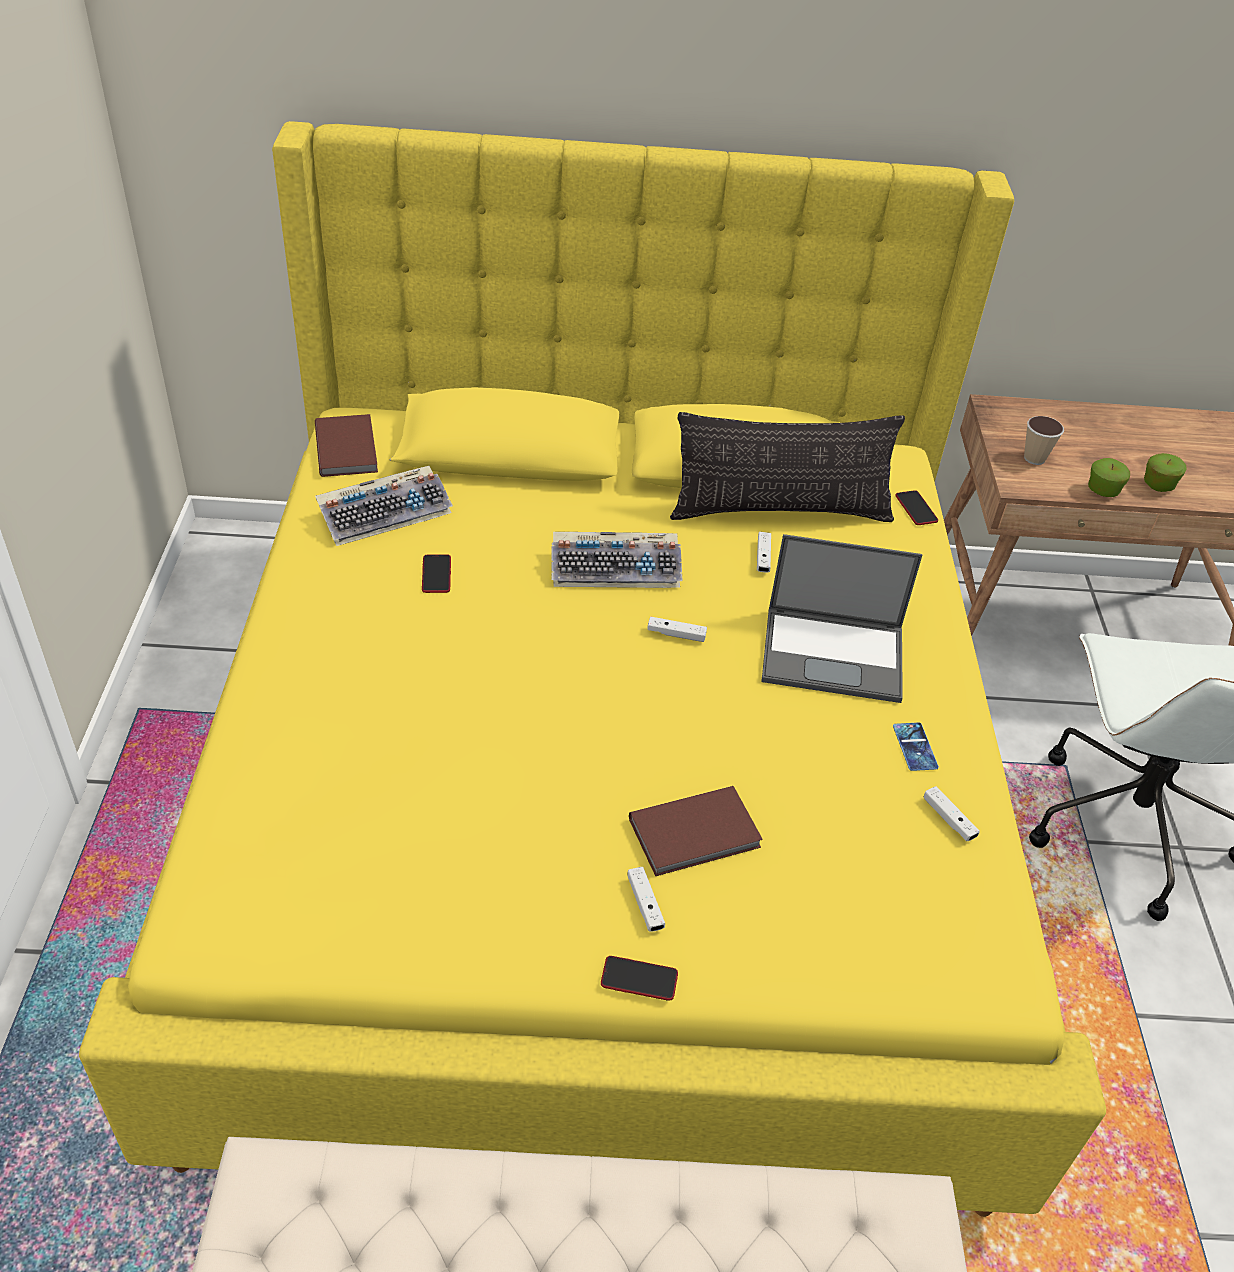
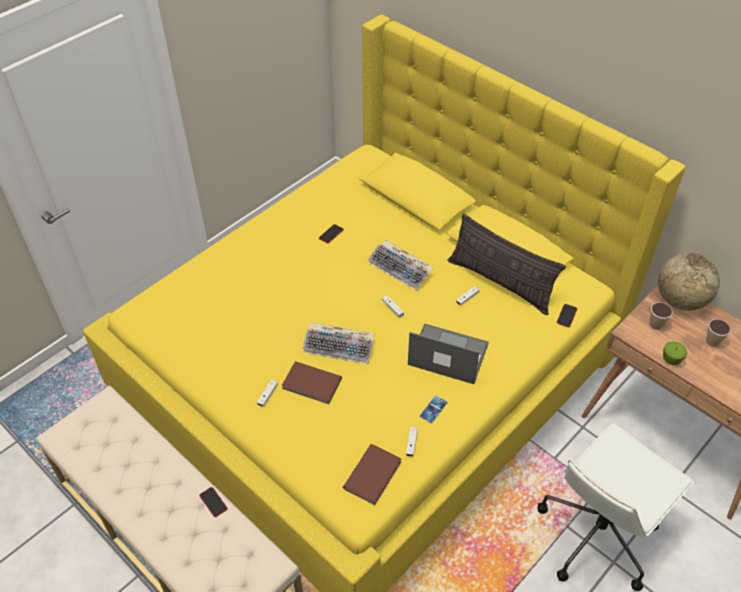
camera: 45 degrees right, 5 degrees up
brown book [315,414,378,477] -> brown book moved to [343,444,402,505]
keyboard [315,466,453,546] -> keyboard moved to [302,323,374,364]
phone [601,956,678,1001] -> phone moved to [199,487,227,517]
laptop [761,534,922,703] -> laptop turned 150 degrees clockwise [408,323,489,384]
apple [1144,453,1187,492] -> none
none -> globe [658,253,720,311]
none -> cup [706,319,731,347]

